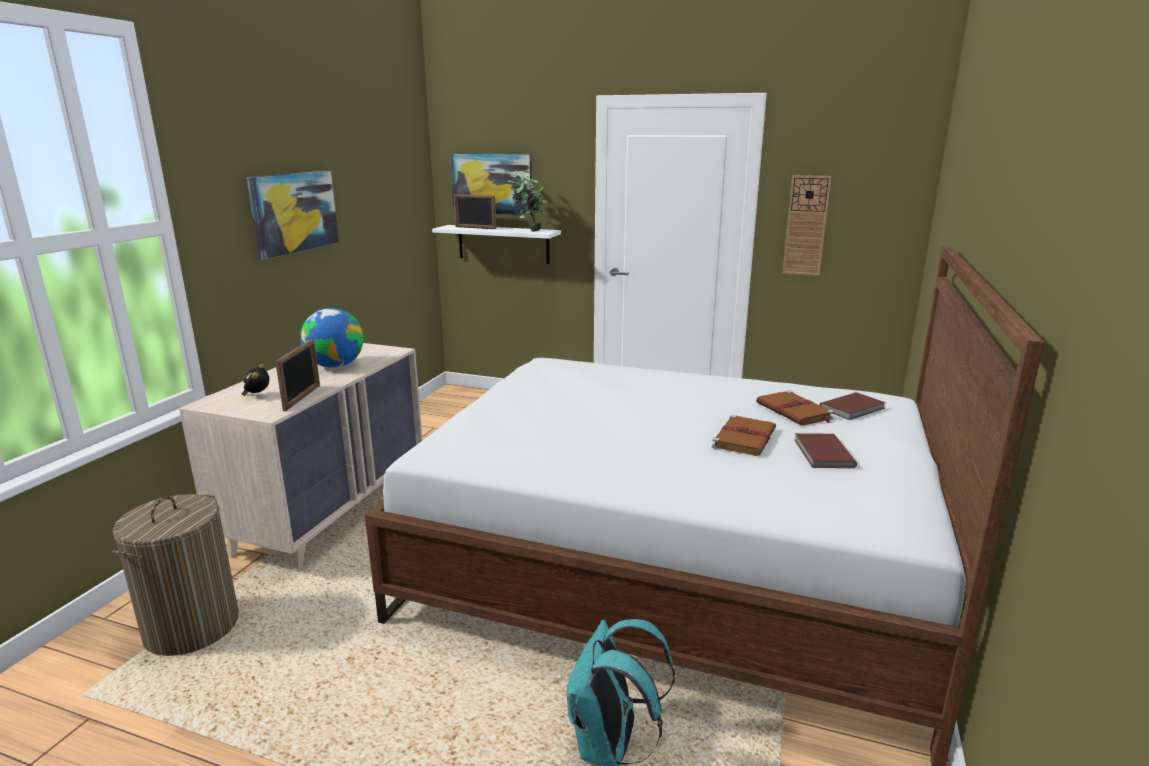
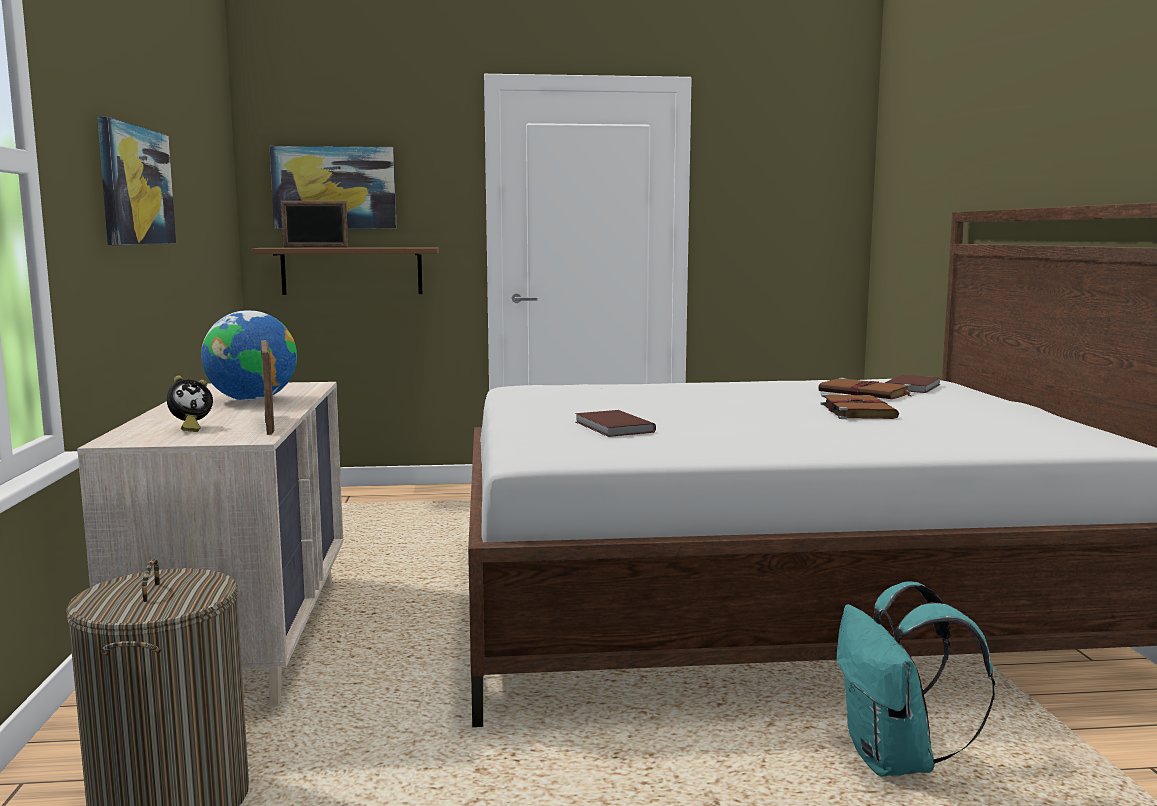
camera: 25 degrees left, 10 degrees down
alarm clock [242,364,270,396] -> alarm clock turned 105 degrees counterclockwise [167,376,213,432]
white shelf [432,225,561,264] -> brown shelf [252,247,439,295]
potted plant [508,171,547,232] -> none
wall clock [782,175,831,276] -> none
brown book [795,433,857,468] -> brown book moved to [575,410,656,437]

